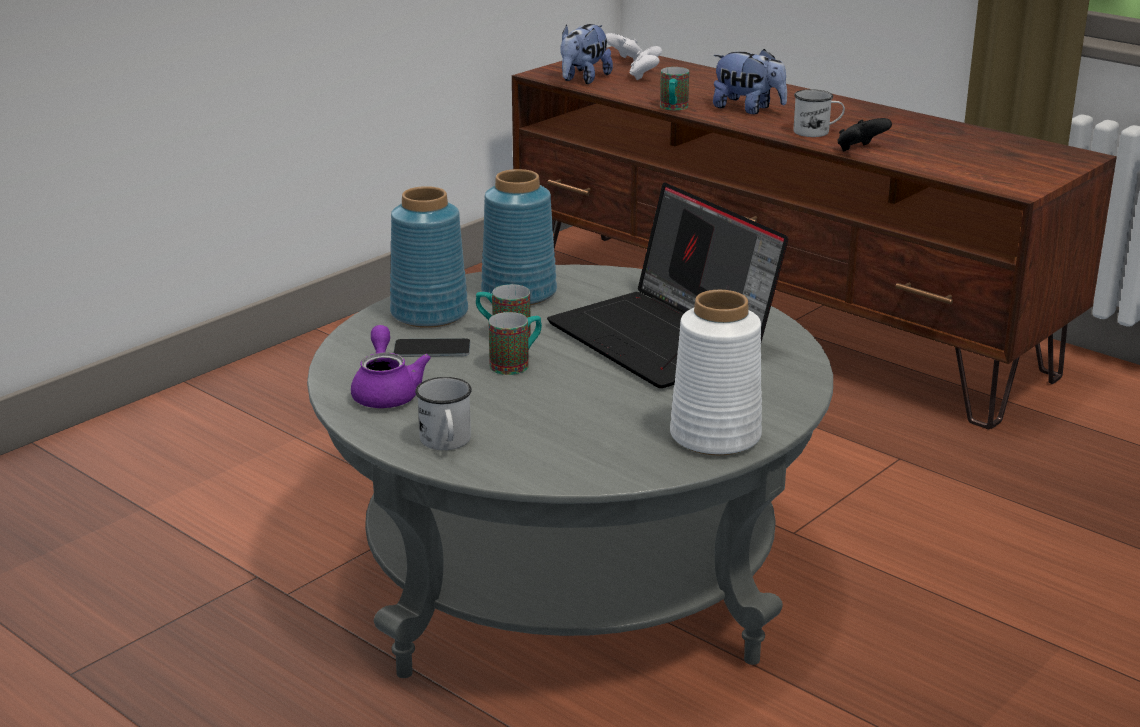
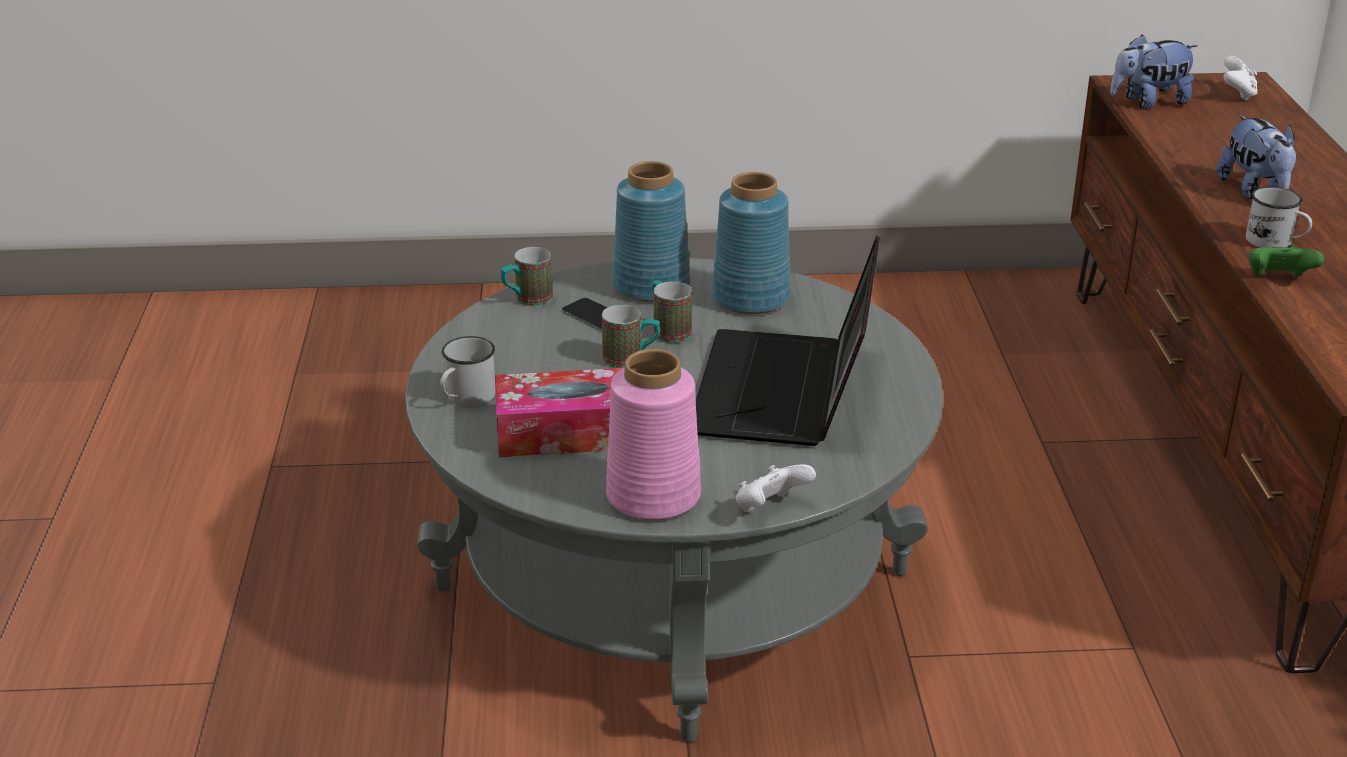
camera: 45 degrees right, 5 degrees up
purple teapot [351,325,431,408] -> none
white game controller [629,46,662,80] -> white game controller moved to [736,464,816,512]
mug [660,67,689,110] -> mug moved to [501,247,553,306]
white vase [670,290,762,455] -> pink vase [606,349,701,520]
black game controller [837,118,892,151] -> green game controller [1248,244,1324,277]
none -> tissue box [495,368,623,457]

